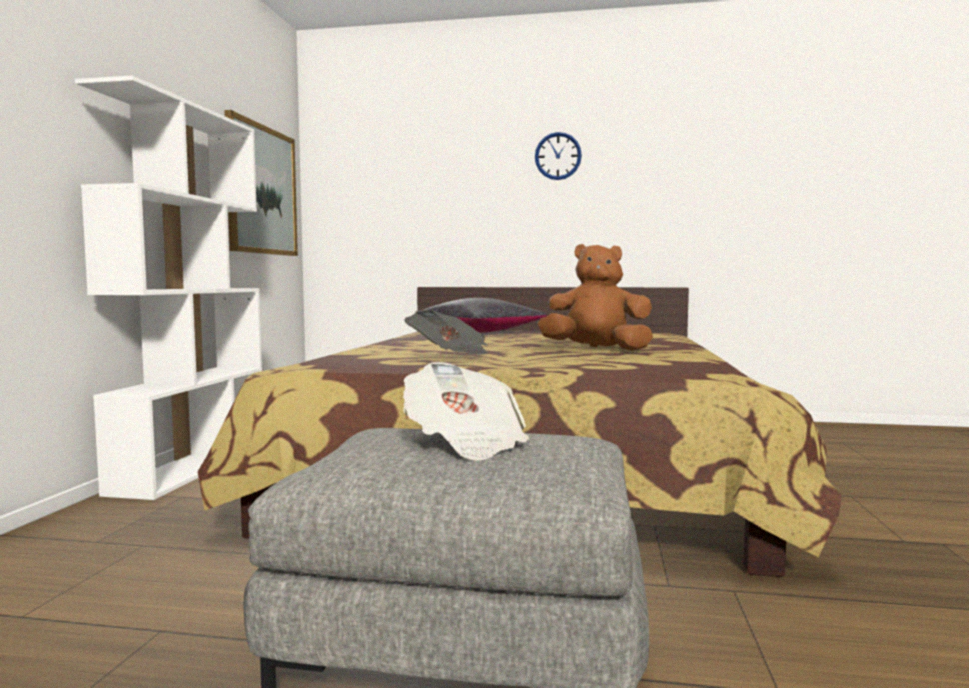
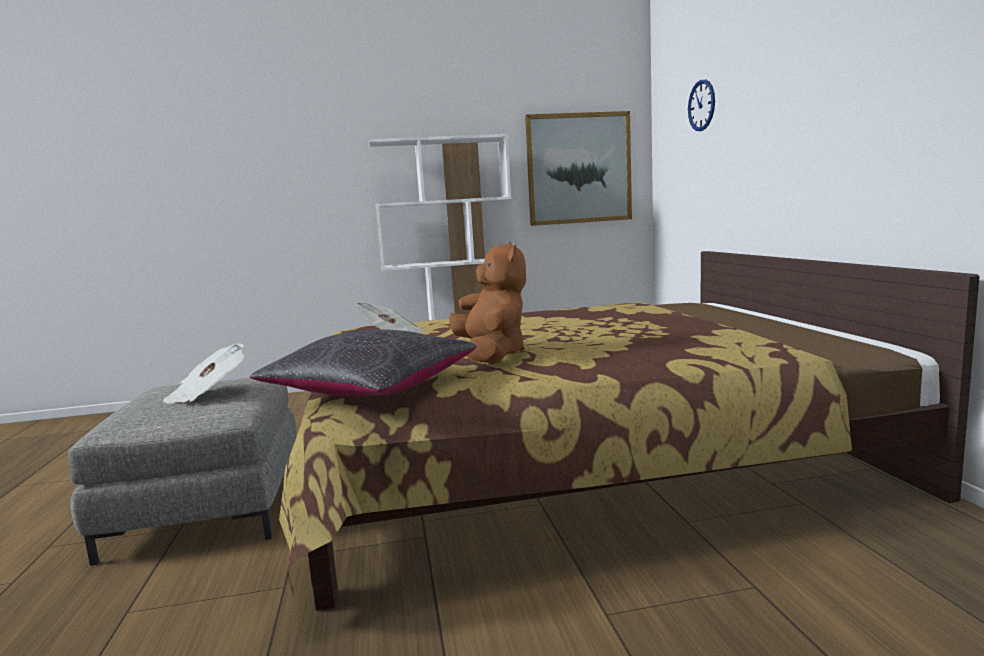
camera: 70 degrees right, 5 degrees up
black pillow [414,298,547,333] -> black pillow moved to [250,329,477,396]
wall clock [535,132,582,180] -> wall clock moved to [688,79,715,131]

